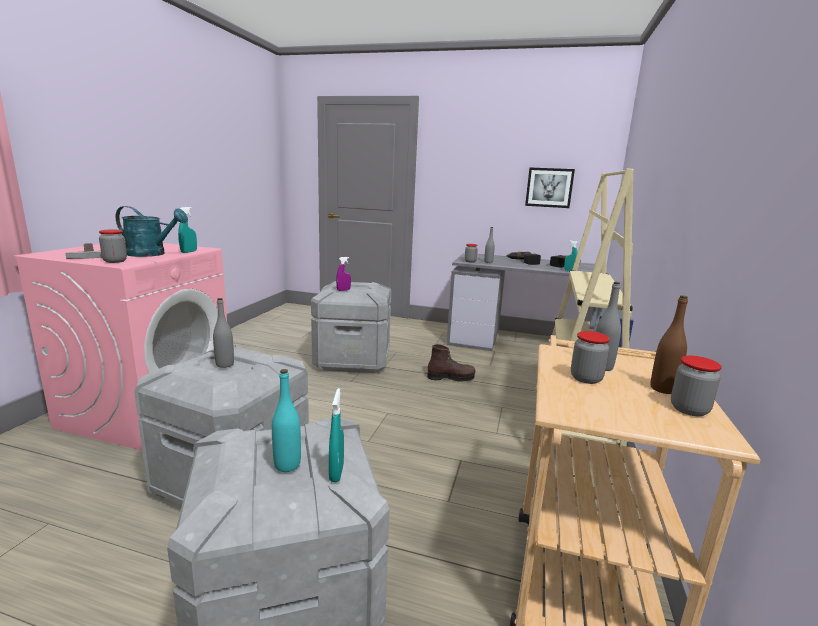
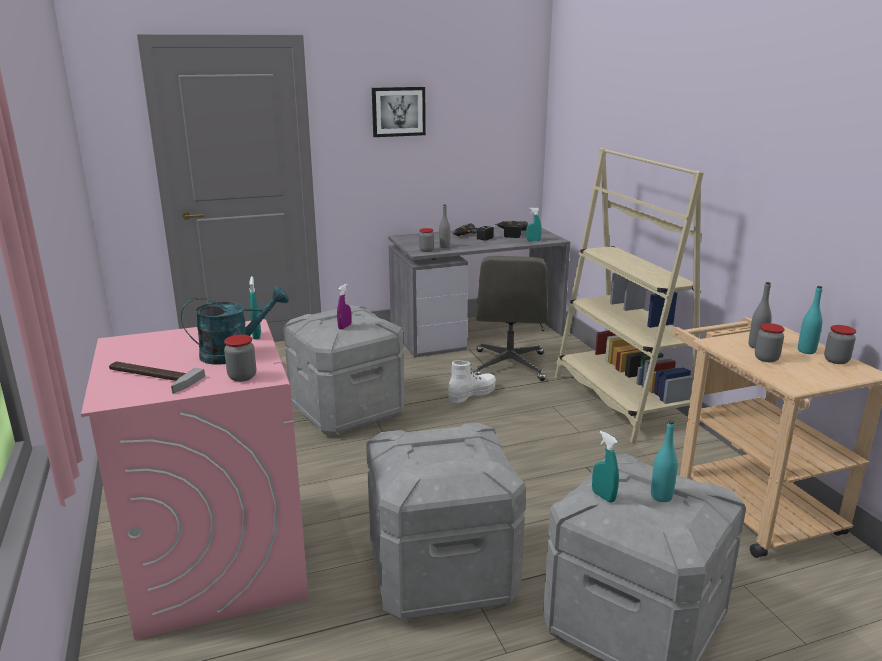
camera: 35 degrees left, 5 degrees up
grey bottle [213,298,234,368] -> none
turquoise spray bottle [329,388,344,482] -> turquoise spray bottle moved to [592,431,619,503]
brown boot [427,344,476,382] -> white boot [448,360,496,403]
picture [525,168,575,208] -> picture moved to [372,87,426,137]
brown bottle [651,295,688,394] -> turquoise bottle [798,286,822,354]
none -> grey office chair [473,256,548,381]

